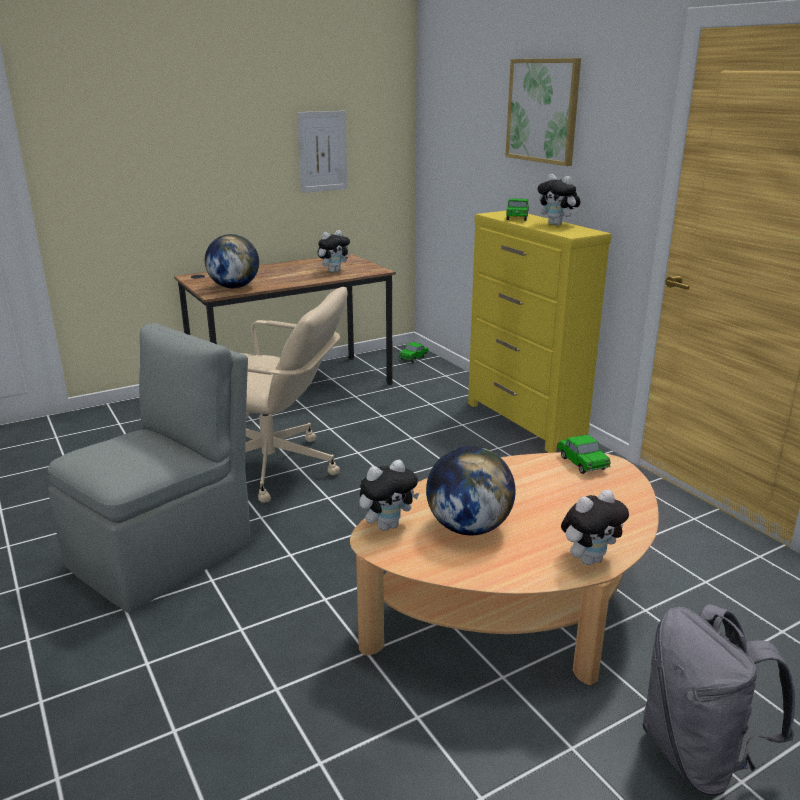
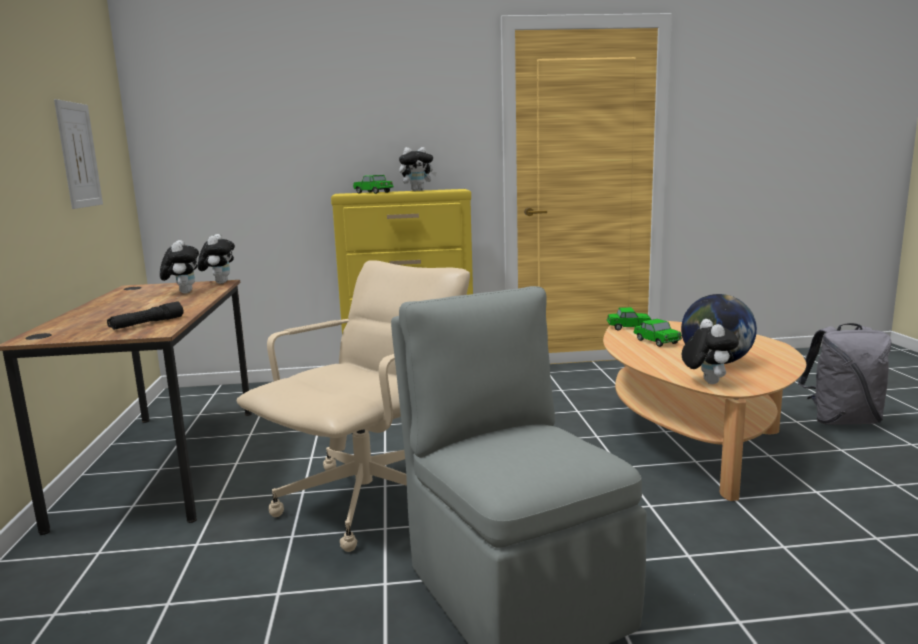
camera: 65 degrees left, 10 degrees down
globe [205,234,259,288] -> black flashlight [107,301,183,330]
toy car [398,342,429,362] -> toy car moved to [633,319,682,347]
picture [505,58,581,166] -> none
plush toy [561,489,629,565] -> plush toy moved to [198,234,235,284]

